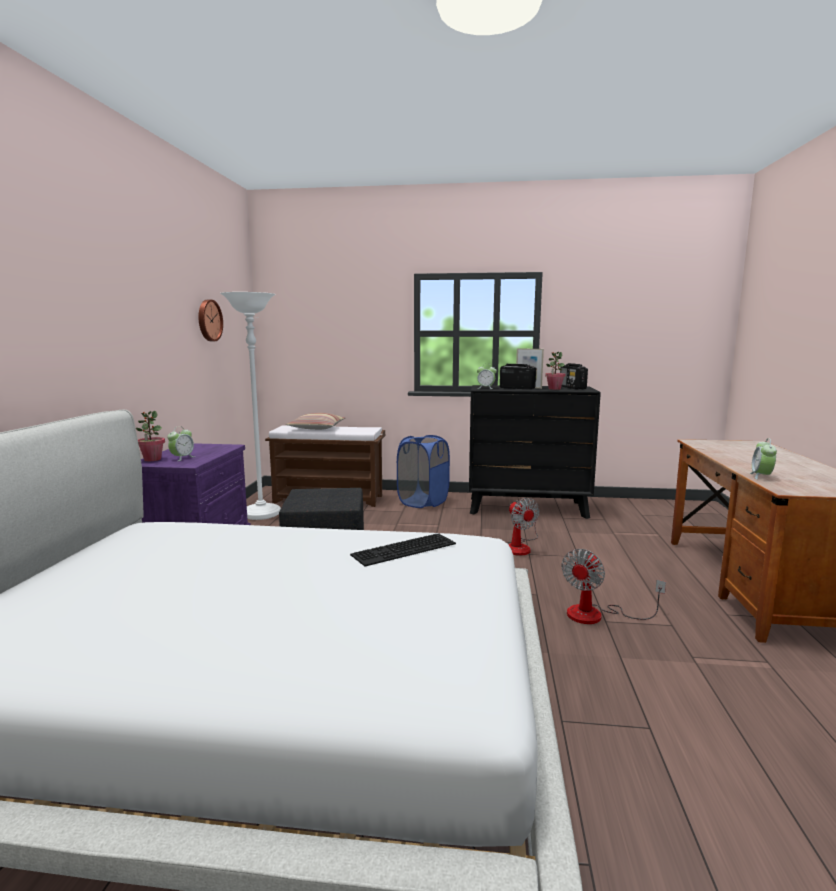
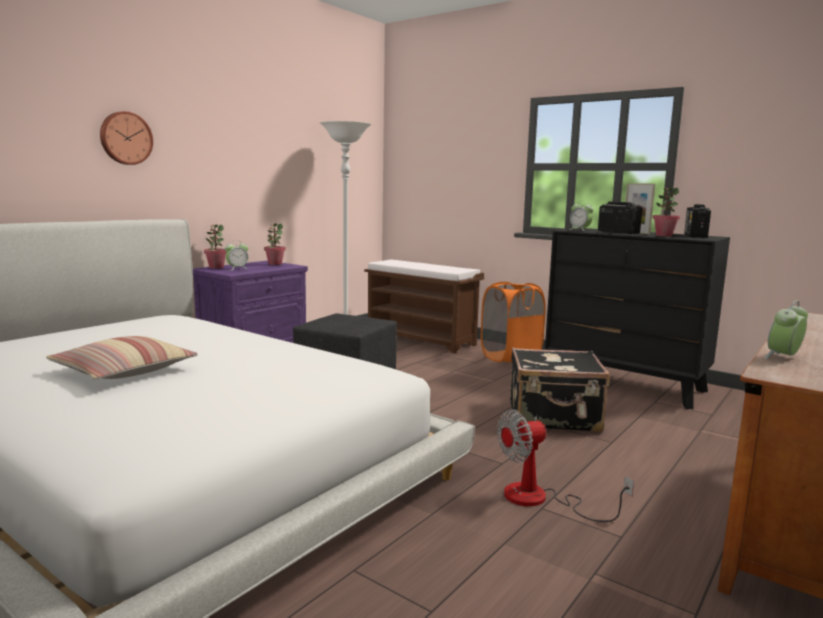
camera: 30 degrees right, 0 degrees up
wall clock [199,300,223,341] -> wall clock moved to [100,111,153,165]
pillow [286,413,345,430] -> pillow moved to [46,336,198,379]
keyboard [350,533,456,566] -> none
blue laundry basket [397,435,450,508] -> orange laundry basket [481,281,546,362]
fan [507,498,539,556] -> black suitcase [510,348,610,432]
none -> potted plant [264,223,286,265]

